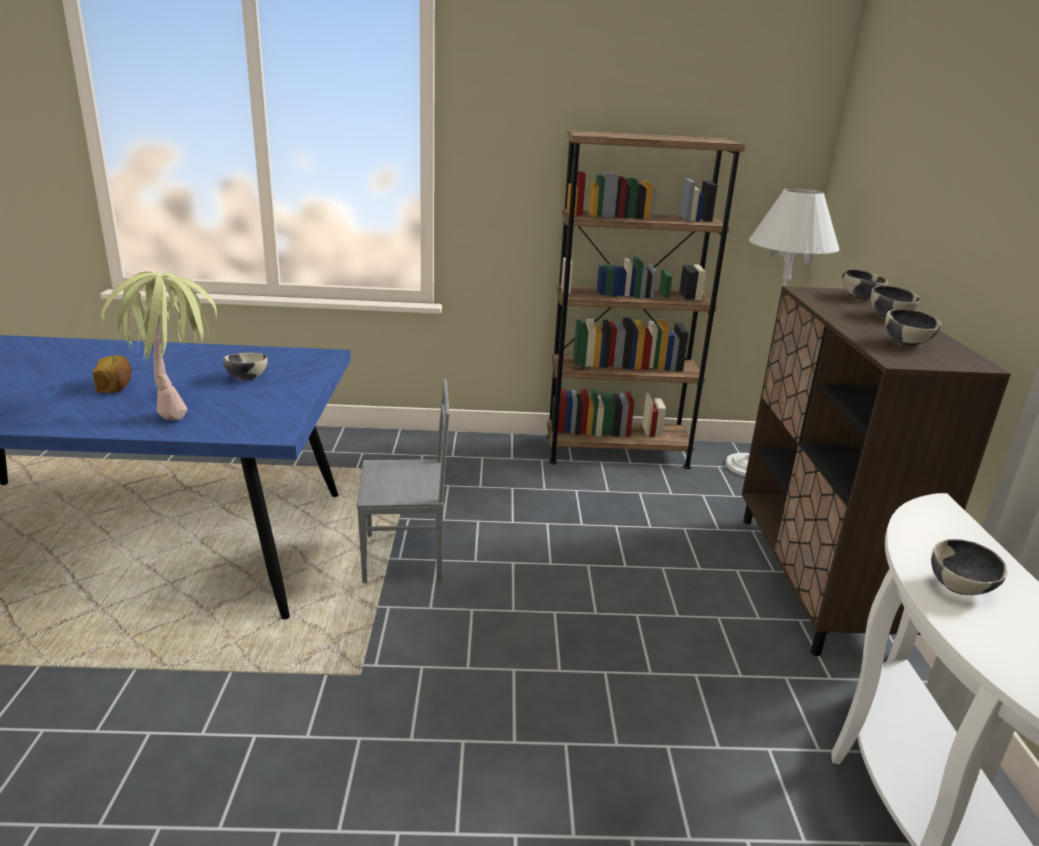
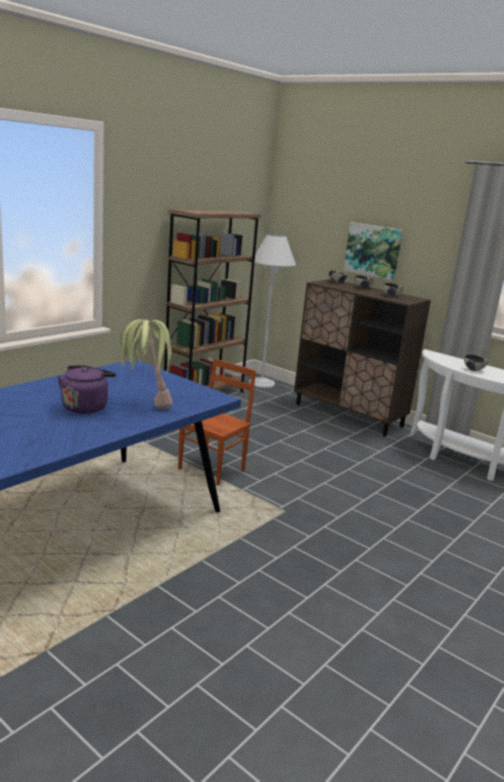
camera: 50 degrees left, 5 degrees down
bread [92,355,131,393] -> purple kettle [57,365,116,414]
bowl [223,353,268,380] -> none
grey chair [357,379,450,583] -> brown chair [178,359,256,485]
none -> picture [344,222,403,280]

